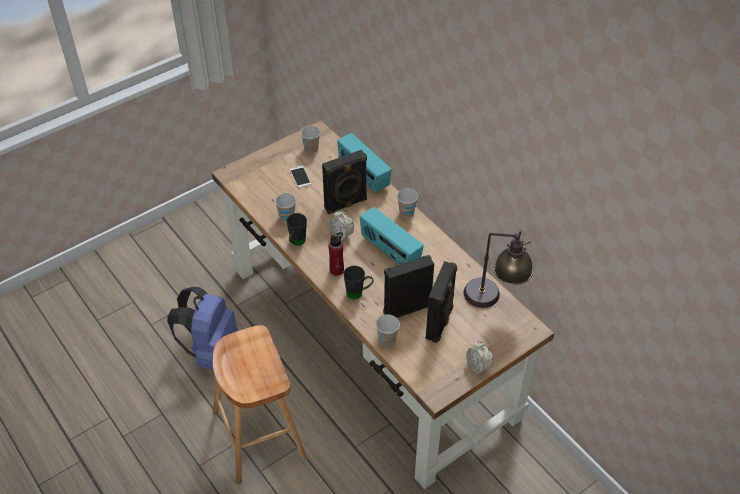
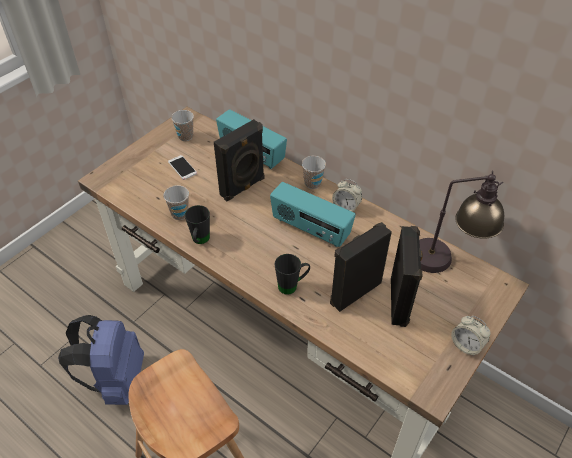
camera: 15 degrees left, 0 degrees up
alarm clock [329,210,354,241] -> alarm clock moved to [332,179,362,212]
red bottle [329,232,344,276] -> none
cup [376,314,400,346] -> none

